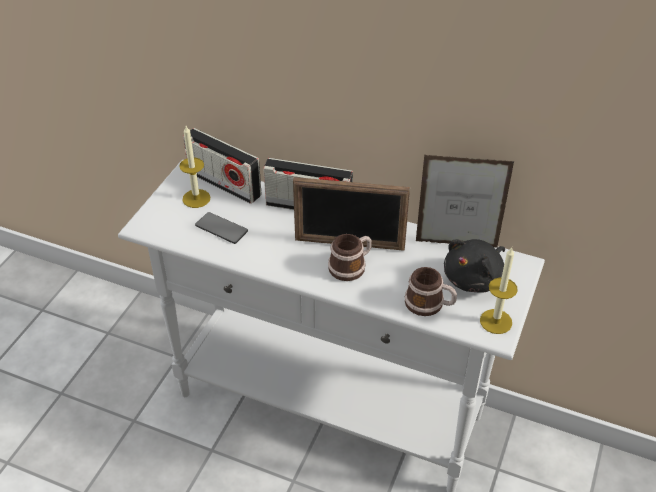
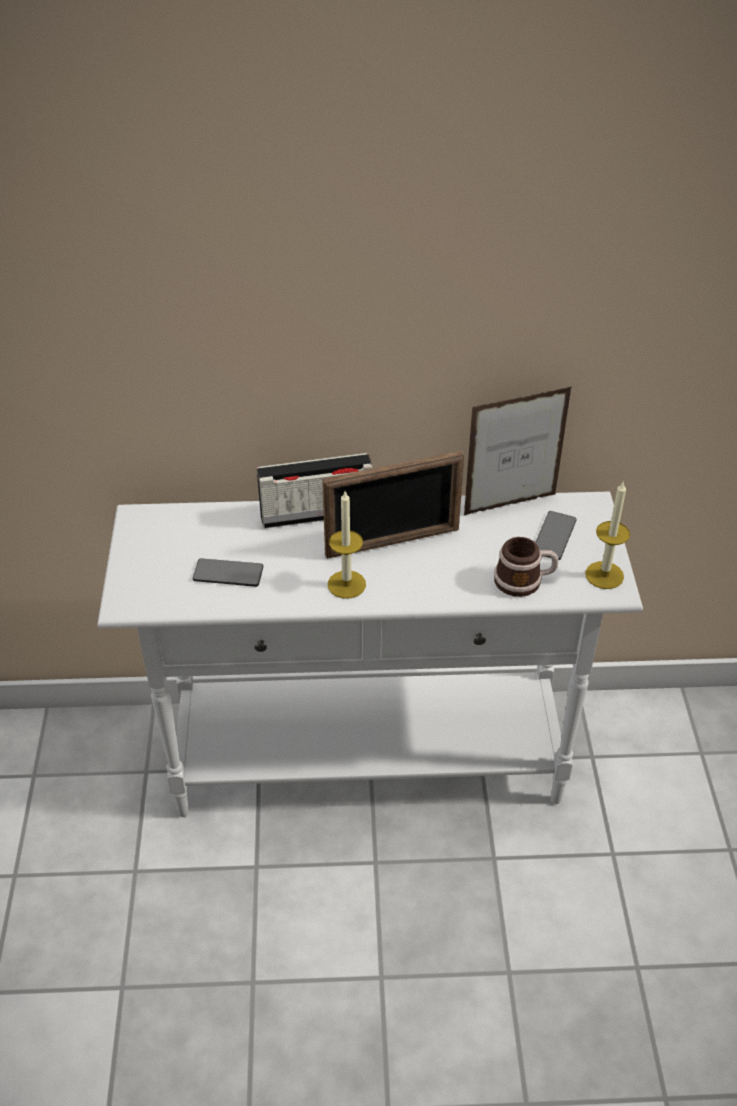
camera: 25 degrees left, 0 degrees up
candle [179,126,210,208] -> candle moved to [328,491,366,599]
radio [183,128,262,204] -> none
mug [328,234,372,281] -> none
black plush toy [444,239,505,293] -> phone [535,511,577,560]

